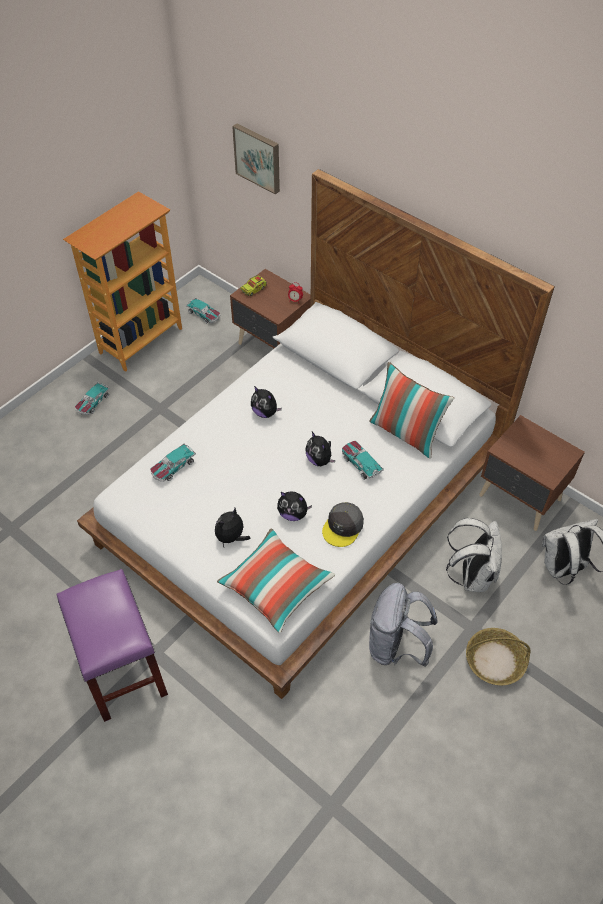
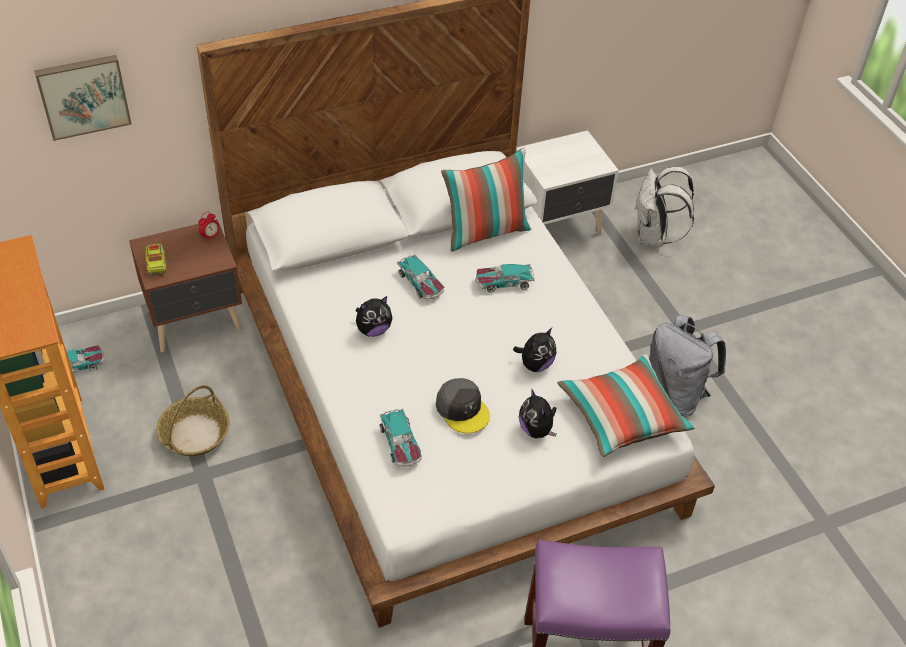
camera: 65 degrees left, 5 degrees down
toy car [75,382,110,415] -> toy car moved to [397,255,444,300]
plush toy [305,432,335,466] -> none
grey cap [322,502,364,547] -> grey cap moved to [436,378,490,433]
white backpack [446,518,502,592] -> none
basket [466,628,530,686] -> basket moved to [156,385,230,456]
brown nightstand [479,415,585,531] -> white nightstand [516,130,619,235]

